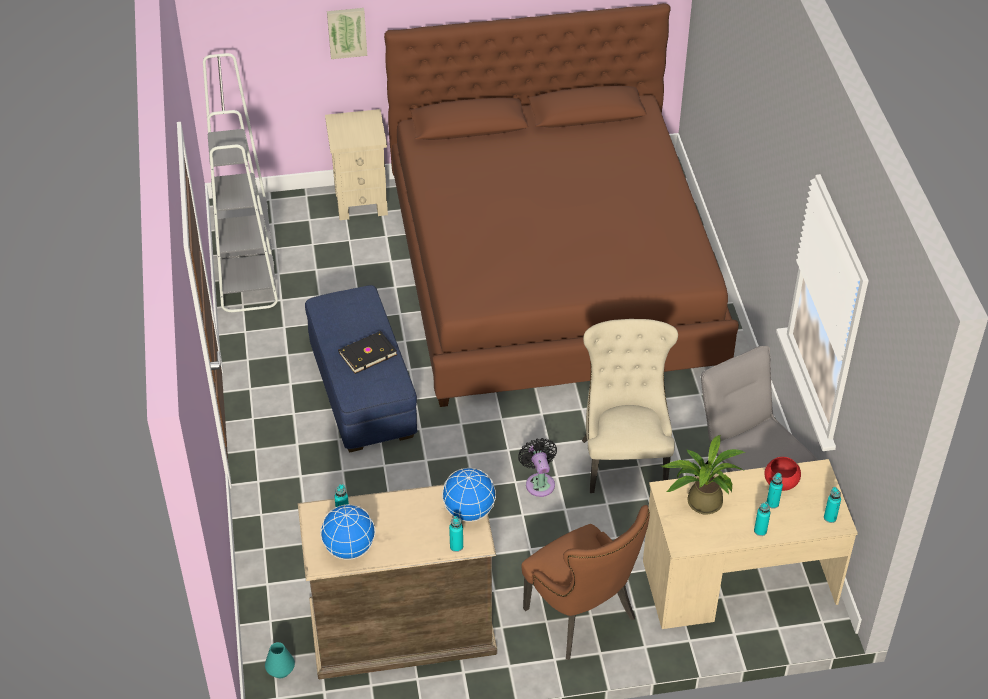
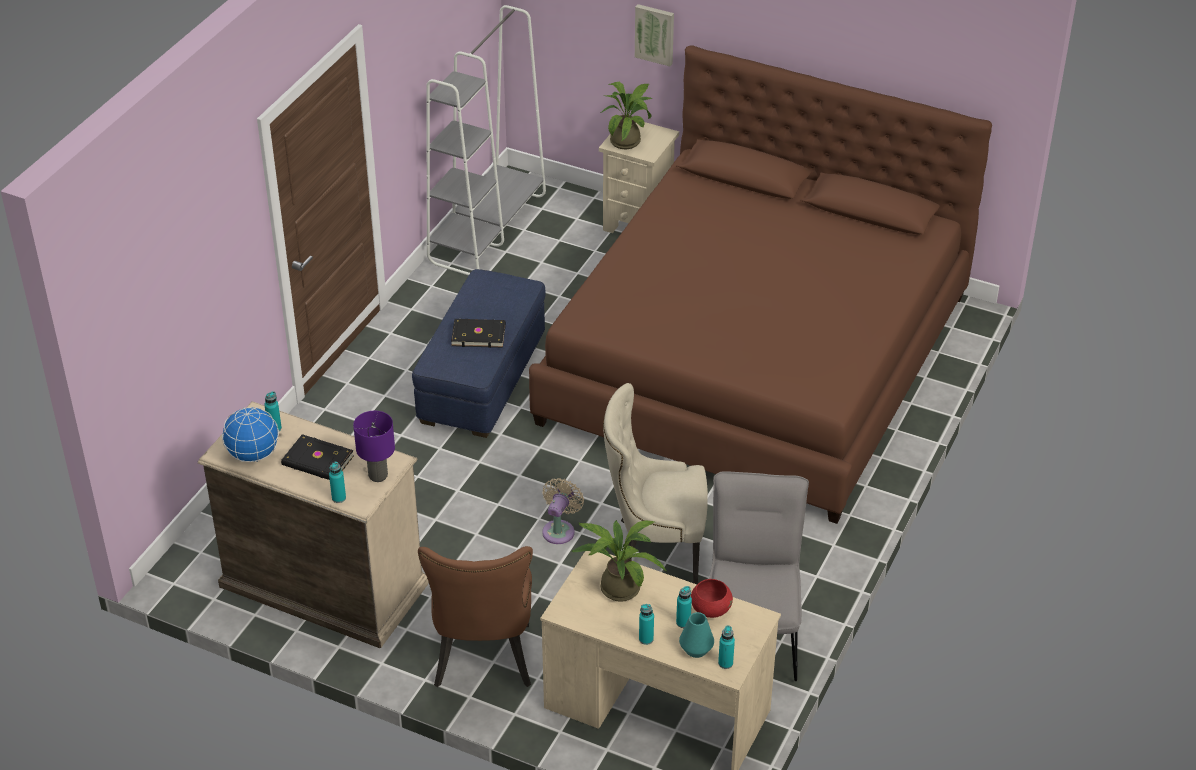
camera: 35 degrees right, 5 degrees down
turquoise vase [265,642,295,678] -> turquoise vase moved to [679,612,714,658]
globe [442,468,496,521] -> purple table lamp [353,411,395,482]
black fan [518,438,557,497] -> beige fan [542,478,584,544]
beige chair [582,319,678,493] -> beige chair turned 120 degrees counterclockwise [603,383,708,584]
none -> black book [281,434,354,480]
none -> potted plant [600,82,653,149]

